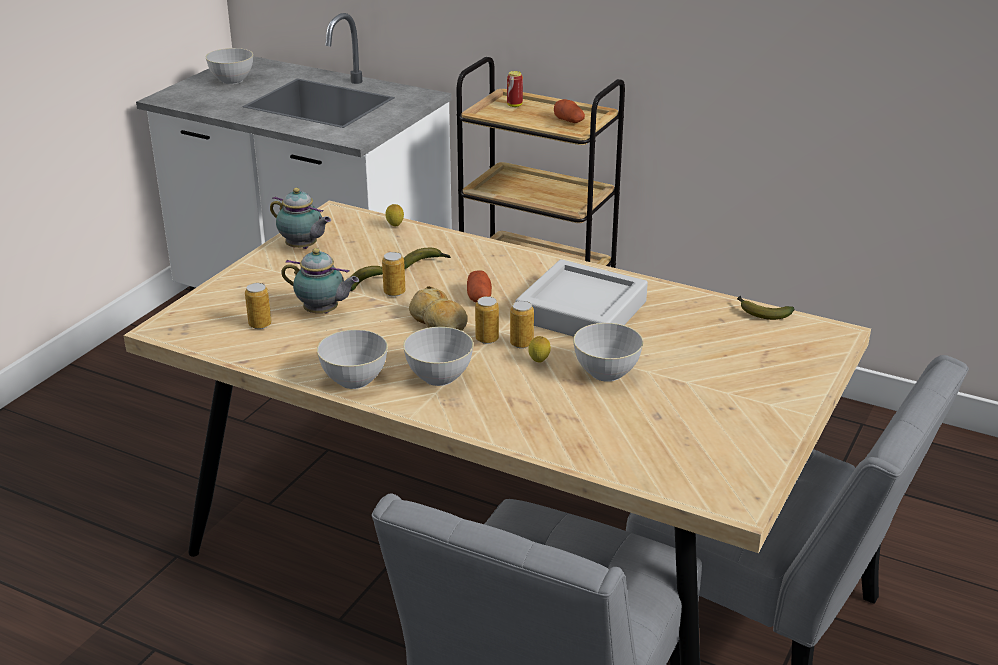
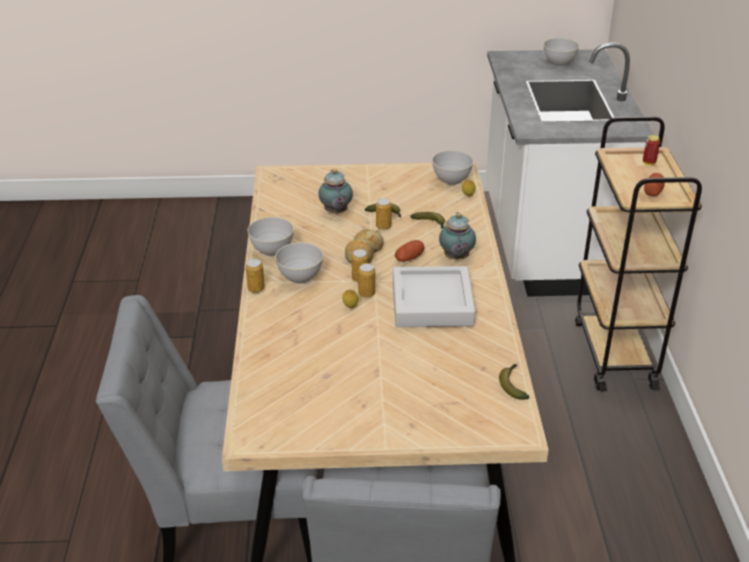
camera: 60 degrees right, 5 degrees up
can [245,283,272,329] -> can moved to [246,259,265,293]
teapot [270,188,331,249] -> teapot moved to [439,212,476,260]
grey bowl [573,323,643,382] -> grey bowl moved to [432,150,474,185]

